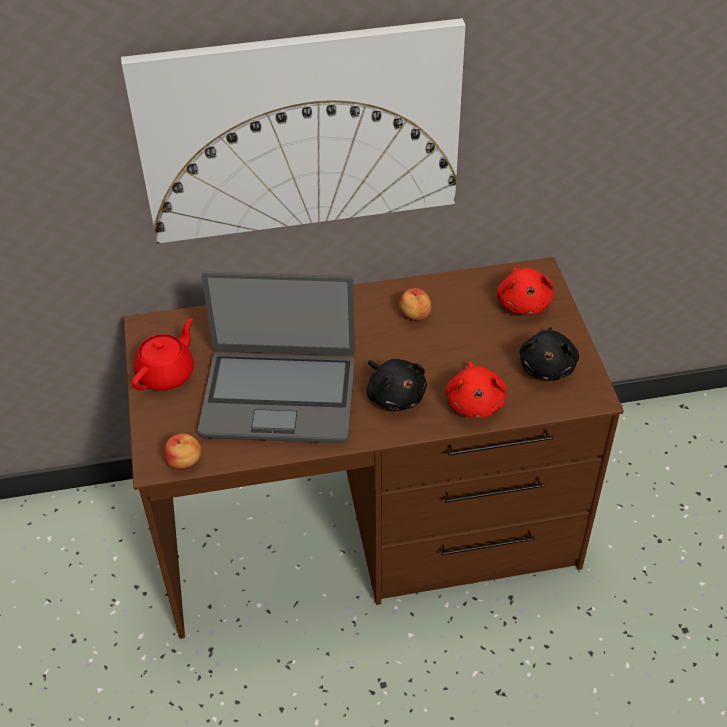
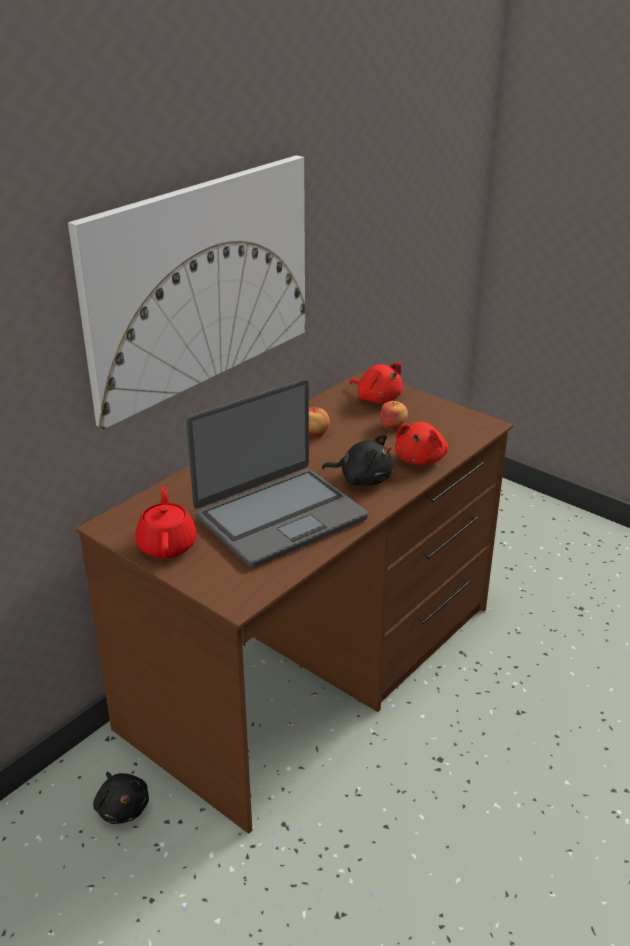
camera: 40 degrees left, 15 degrees down
apple [164,434,202,470] -> apple moved to [380,401,408,430]
red plush toy [445,361,507,418] -> red plush toy turned 60 degrees clockwise [395,422,448,465]
black plush toy [519,327,579,381] -> black plush toy moved to [93,771,149,824]

